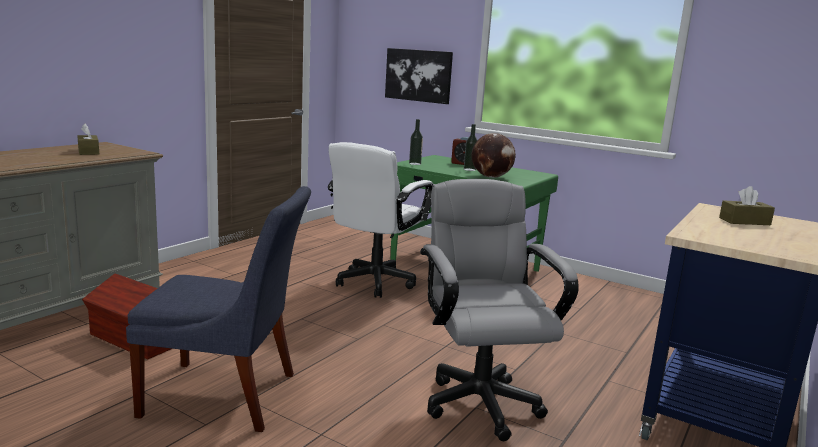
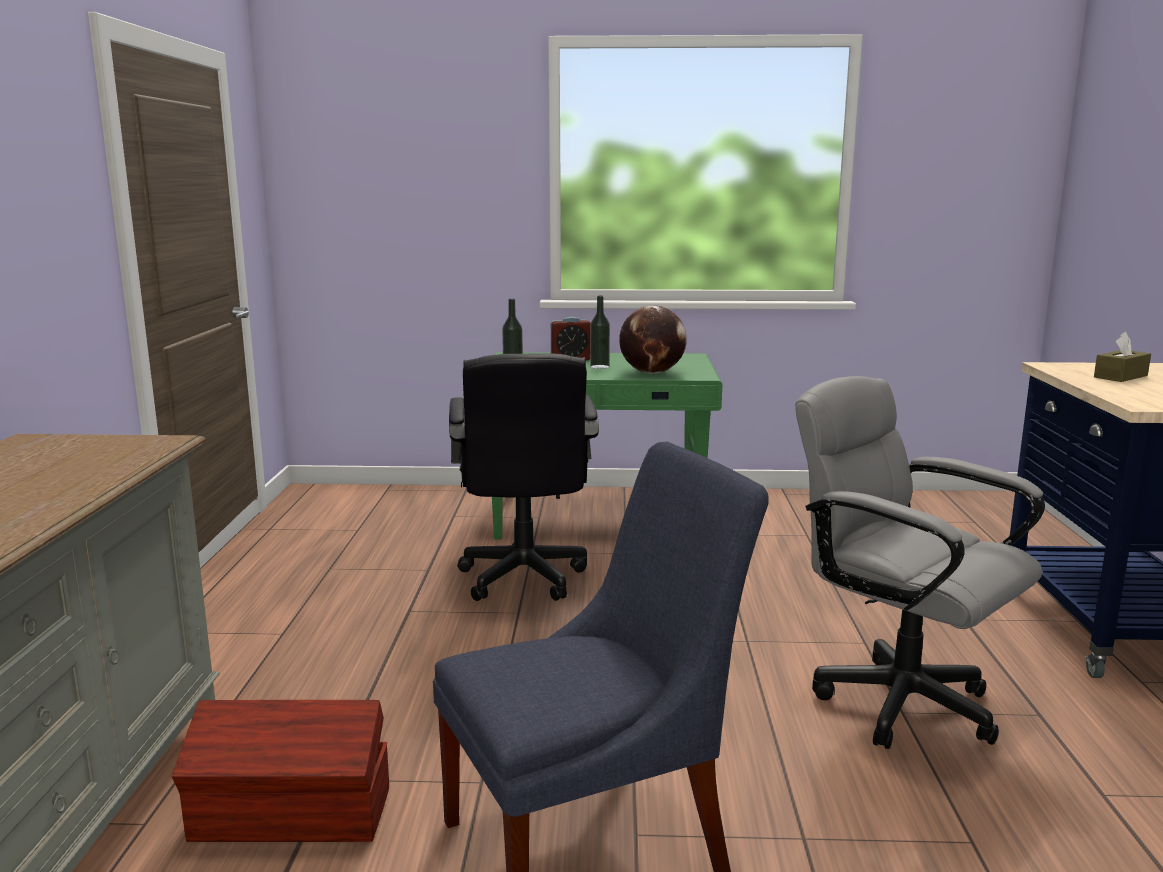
camera: 30 degrees left, 0 degrees up
brown tissue box [77,124,99,155] -> none
white office chair [328,142,433,298] -> black office chair [449,353,599,601]
picture [385,48,453,104] -> none

